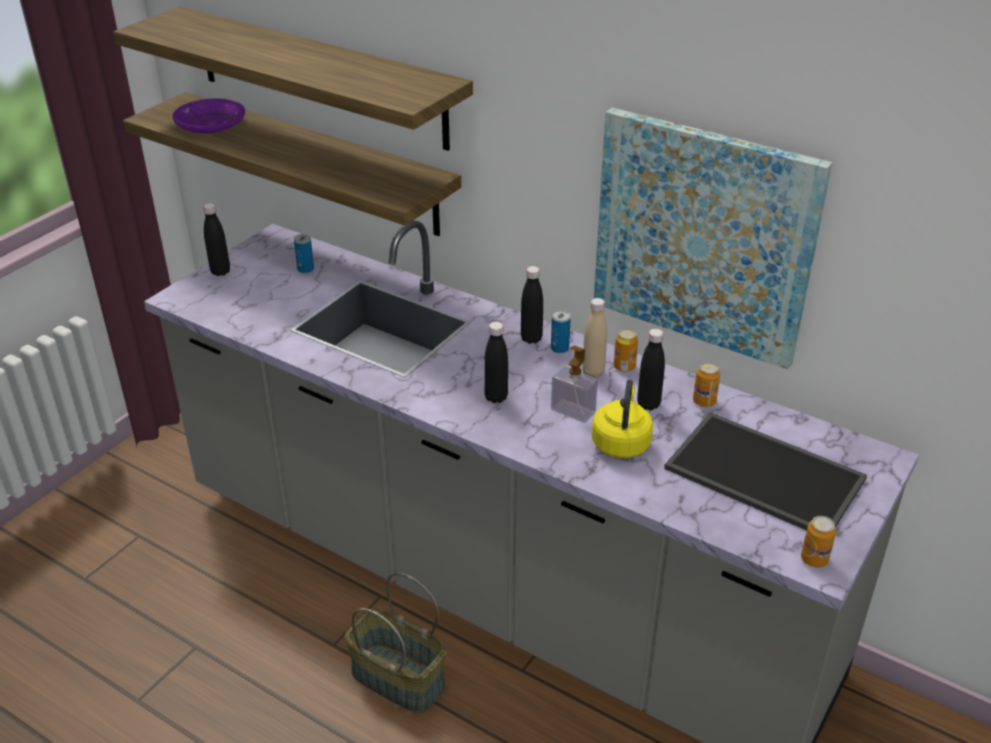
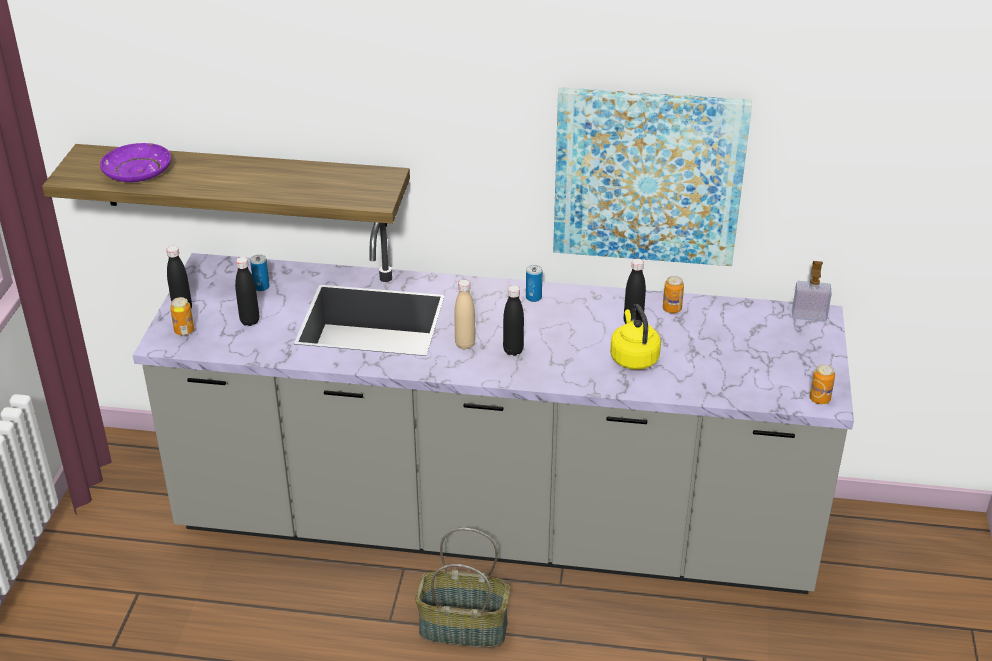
camera: 25 degrees left, 0 degrees up
shelf [113,6,473,151] -> none
black bottle [521,266,543,344] -> black bottle moved to [235,257,259,326]
soap dispenser [551,346,598,423] -> soap dispenser moved to [792,261,832,322]
beige bottle [582,298,607,378] -> beige bottle moved to [454,280,475,350]
can [614,328,638,372] -> can moved to [170,297,194,336]
tray [664,412,867,531] -> none

